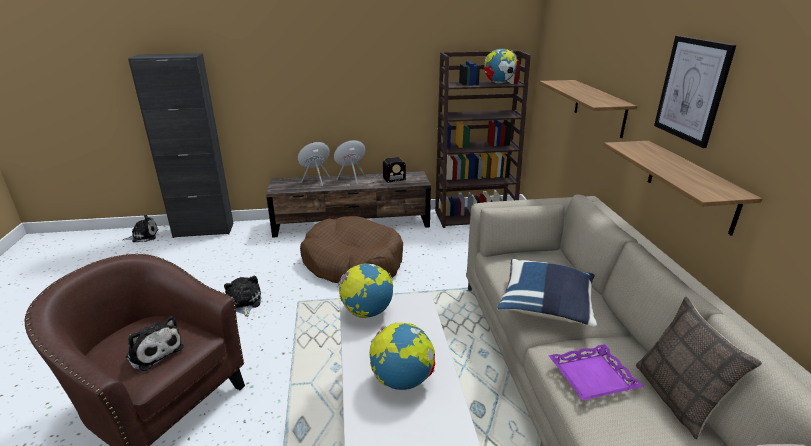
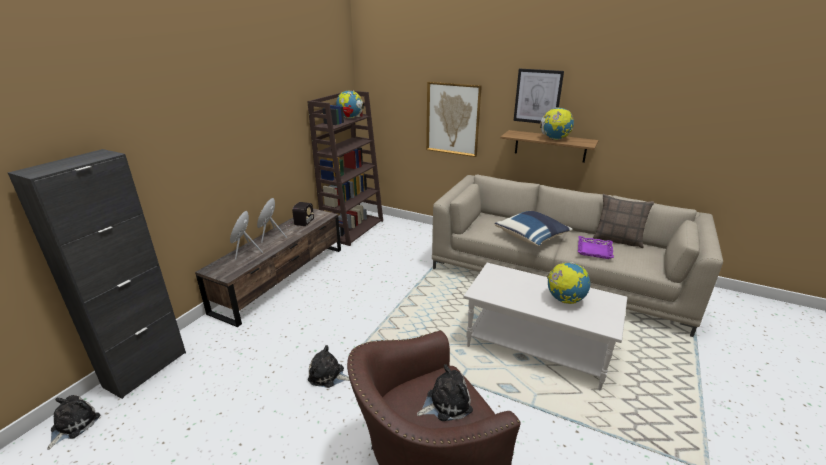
camera: 55 degrees left, 0 degrees up
brown dog bed [300,216,403,283] -> none
globe [338,264,393,318] -> globe moved to [540,107,574,140]
shelf [539,80,637,138] -> picture [426,81,482,157]

